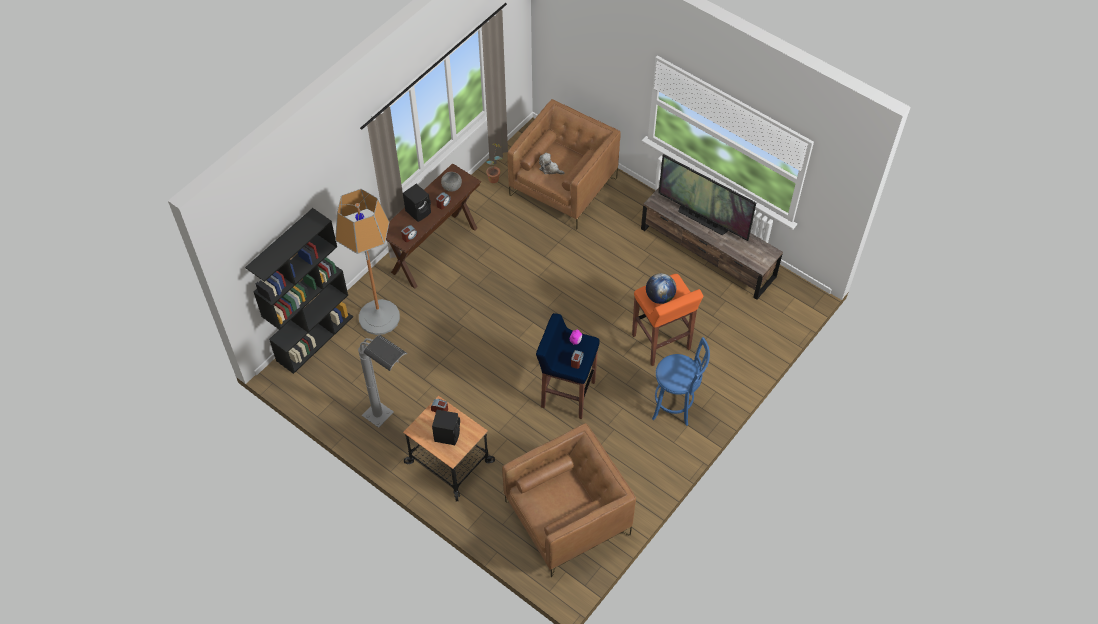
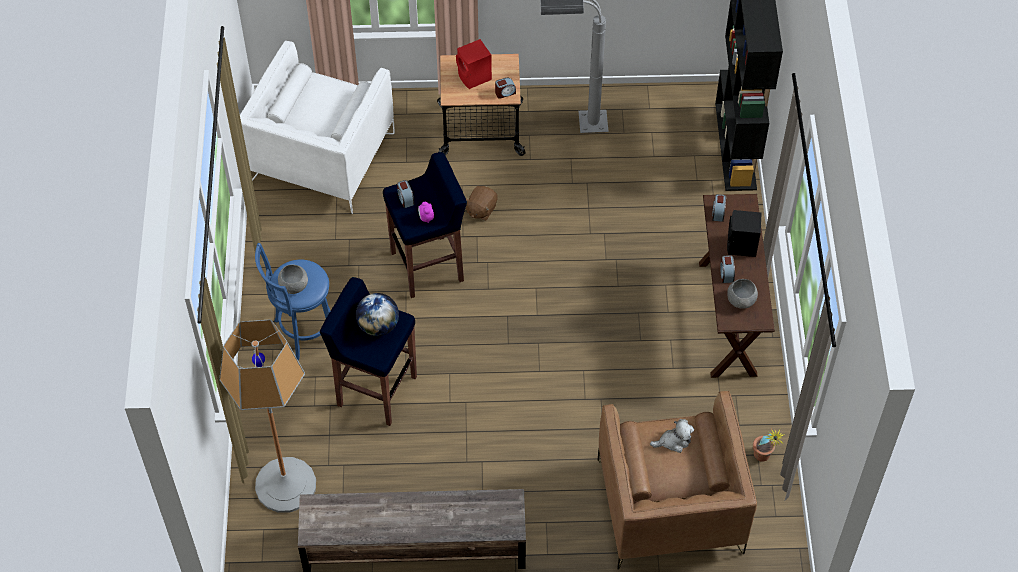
camera: 140 degrees right, 0 degrees up
floor lamp [335,189,400,335] -> floor lamp moved to [219,320,316,513]
black speaker [432,410,460,445] -> red speaker [456,39,492,89]
brown armchair [502,423,636,577] -> white armchair [240,40,395,214]
orange stool [632,274,703,366] -> blue stool [320,277,417,426]
television [659,154,756,241] -> none
none -> grey bowl [278,265,308,294]
none -> brown plush toy [466,186,498,221]

